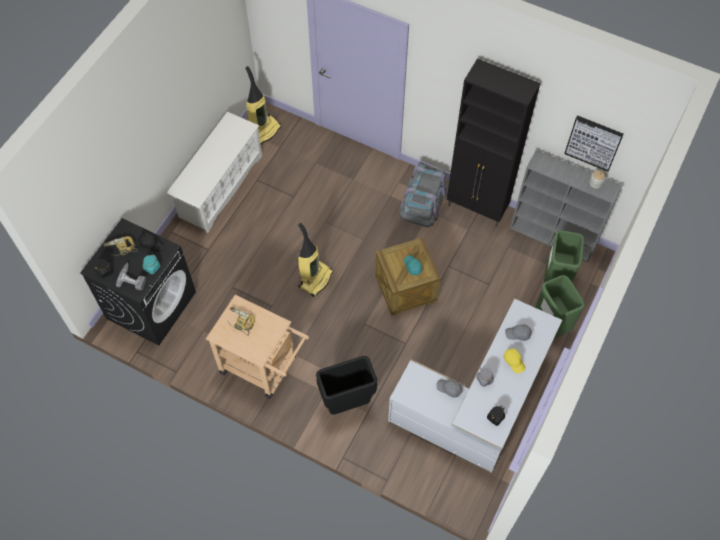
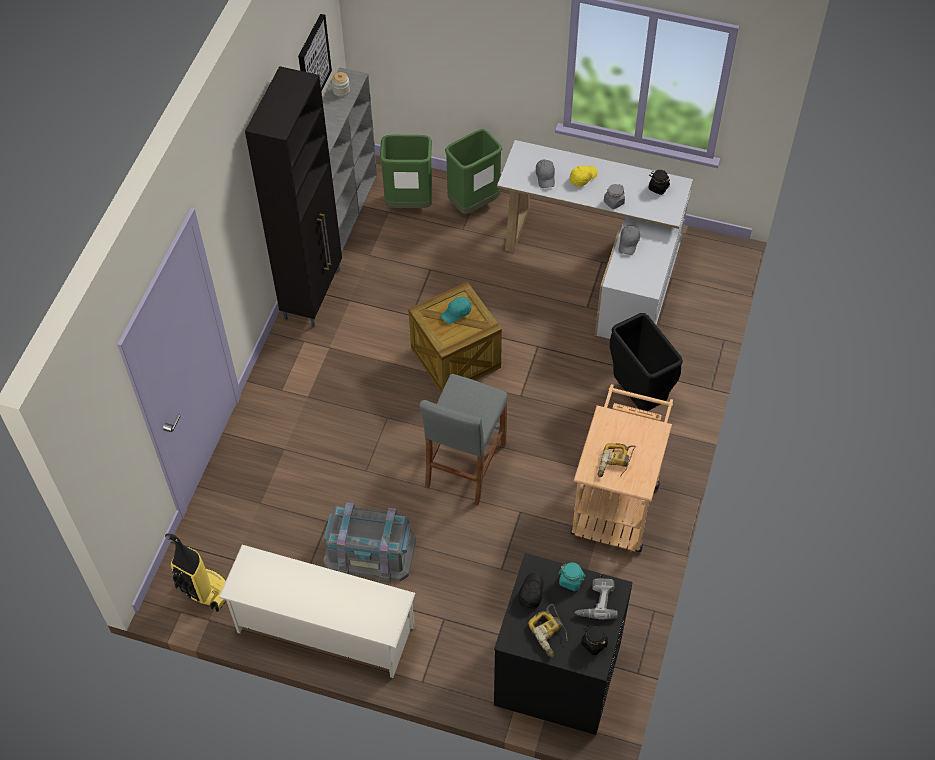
camera: 100 degrees left, 5 degrees down
vacuum cleaner [297,223,333,297] -> grey stool [419,374,507,505]
grey storage box [399,164,447,228] -> grey storage box moved to [323,502,416,583]

